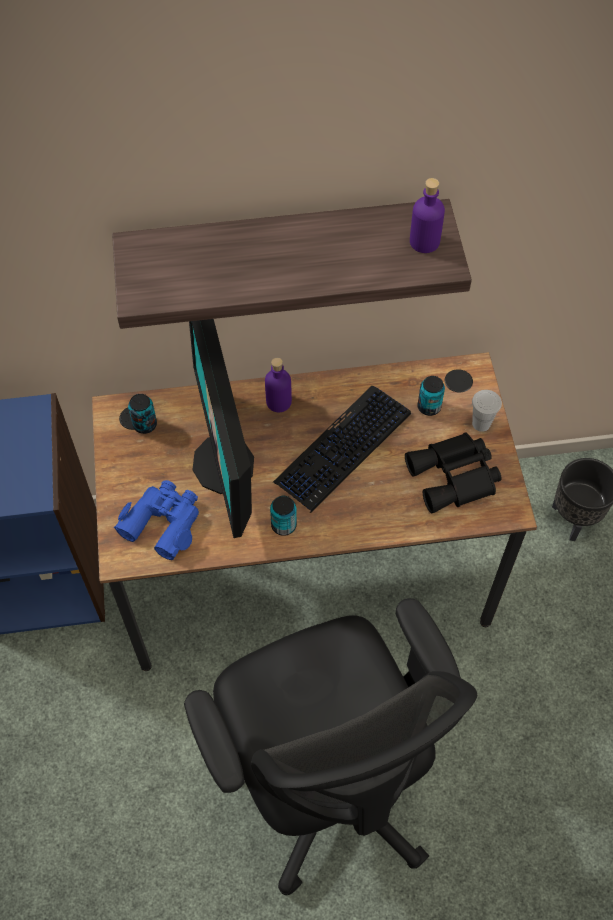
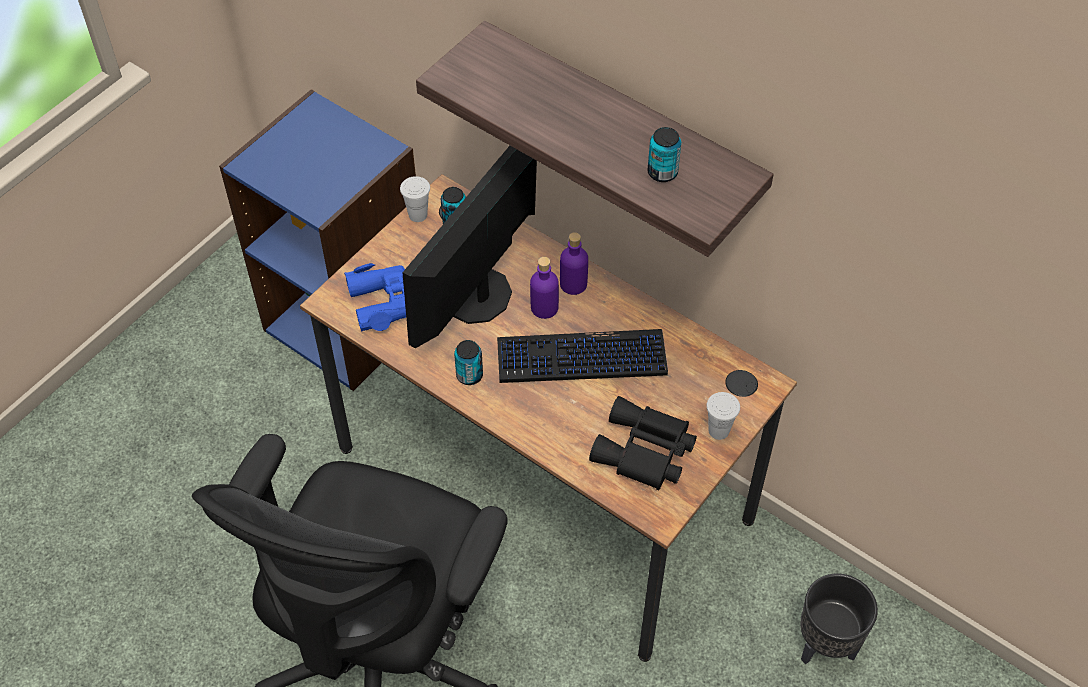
camera: 45 degrees right, 5 degrees down
purple bottle [410,178,445,253] -> purple bottle moved to [530,257,559,319]
can [417,376,445,416] -> can moved to [648,127,681,182]
none -> white cup [400,176,430,222]

